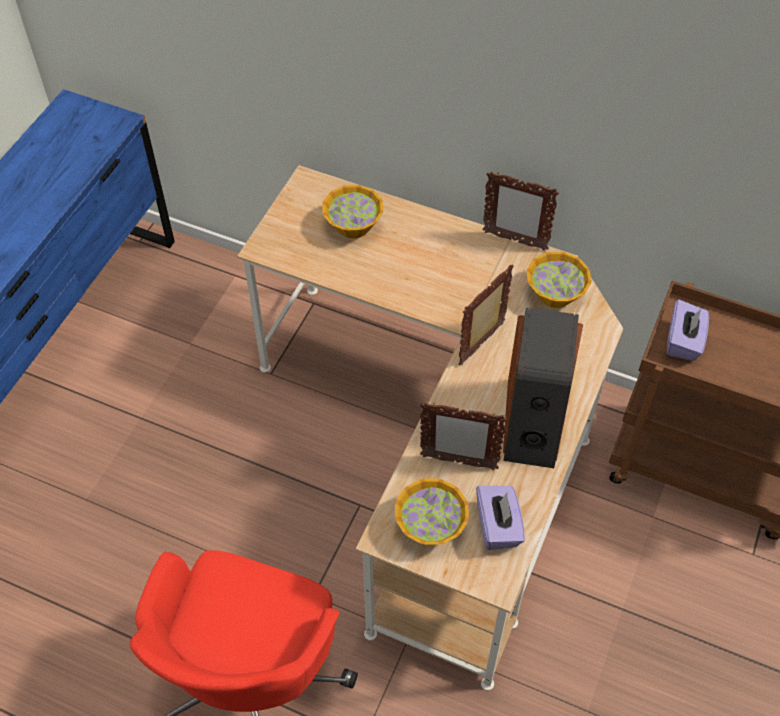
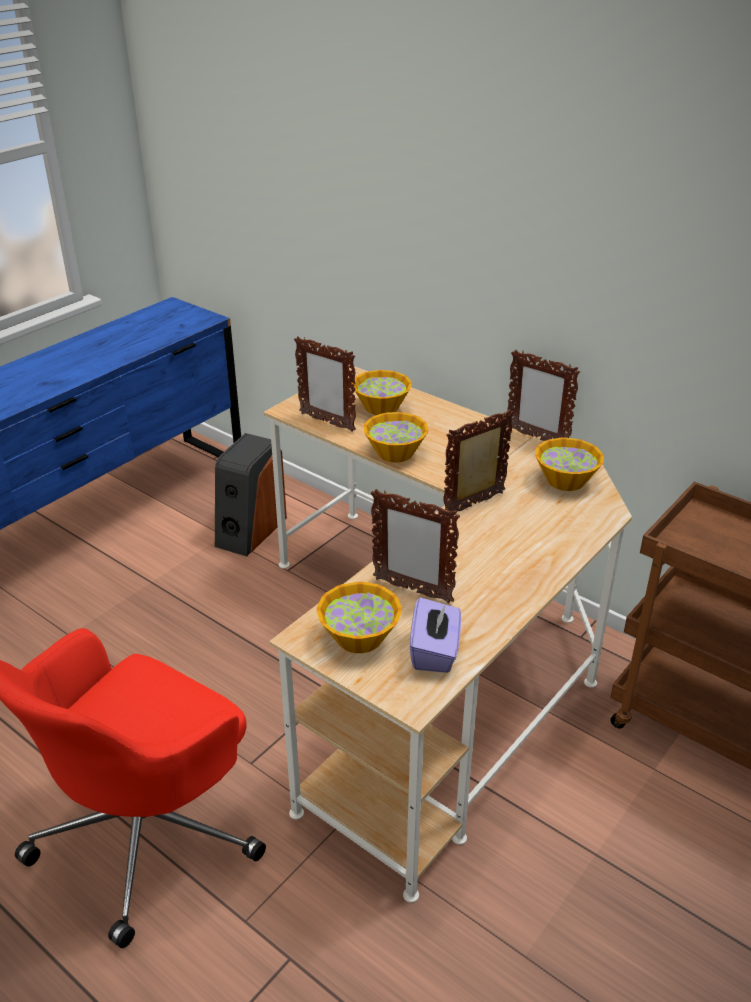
camera: 15 degrees right, 20 degrees down
speaker [503,308,583,468] -> speaker moved to [215,433,287,557]
purple tissue box [667,299,709,361] -> none
none -> picture frame [294,336,356,432]
none -> bowl [363,412,428,463]

